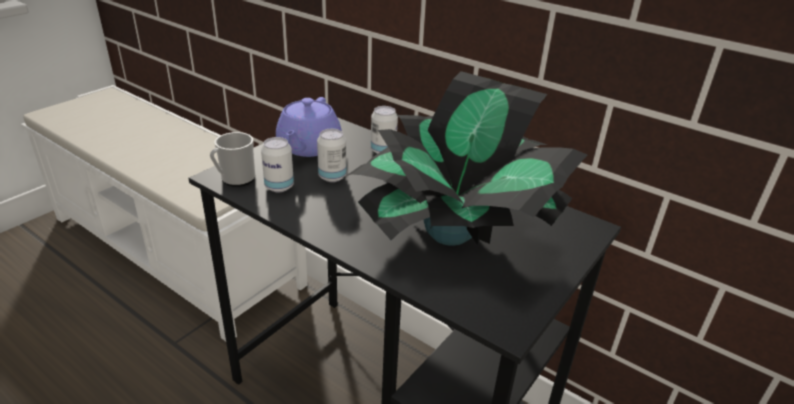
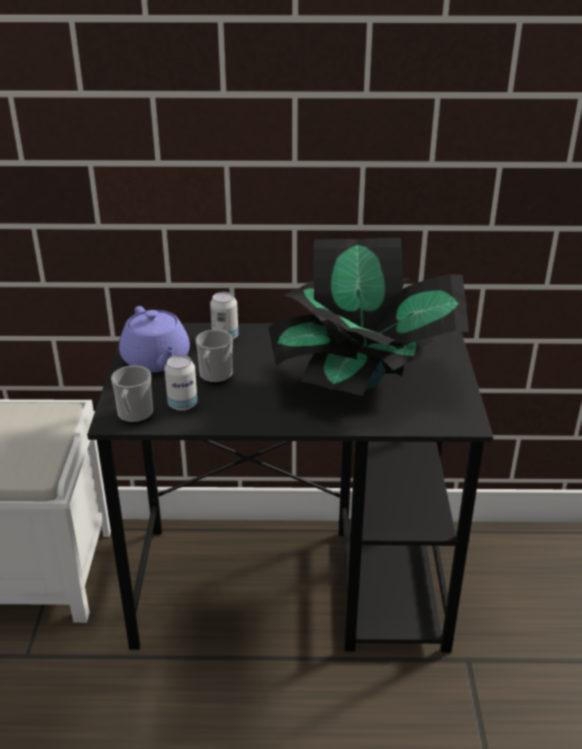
camera: 35 degrees left, 0 degrees up
can [317,129,346,182] -> mug [196,330,233,384]

